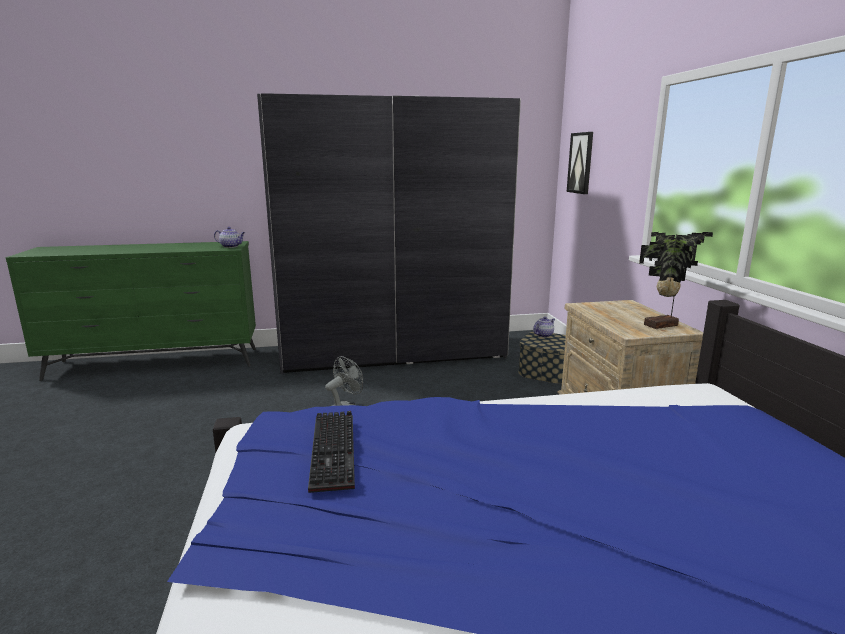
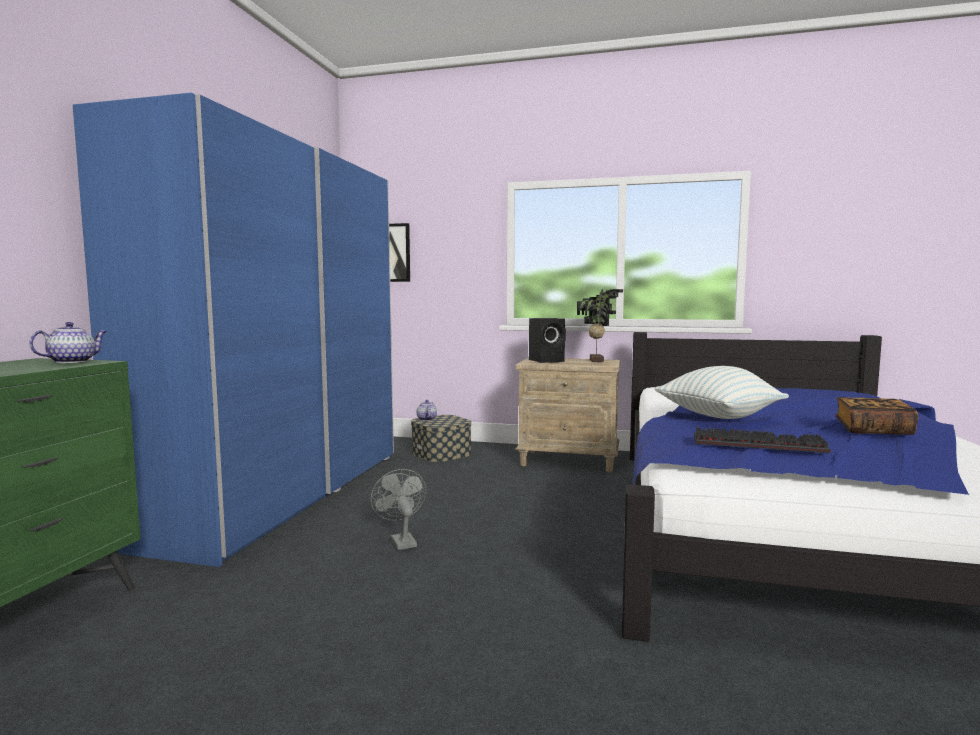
camera: 65 degrees left, 10 degrees down
grey wardrobe [257,93,521,374] -> blue wardrobe [73,93,394,567]
none -> black speaker [529,318,566,363]
none -> pillow [654,366,789,419]
none -> book [835,397,919,435]

